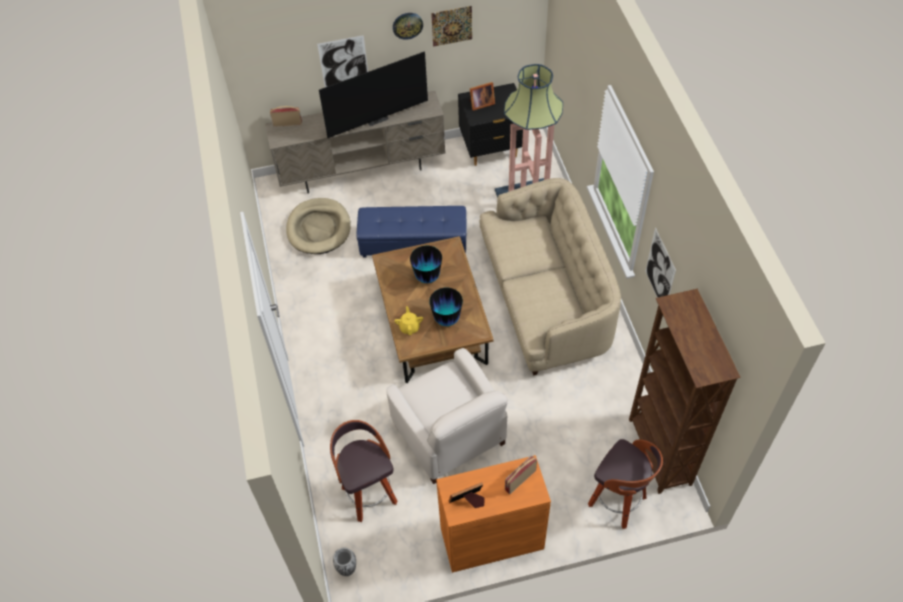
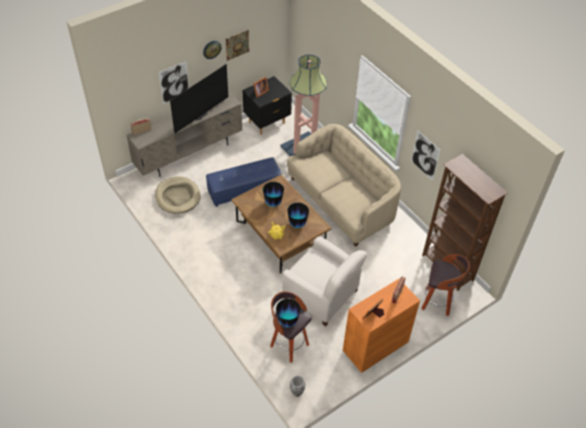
camera: 25 degrees left, 5 degrees down
none -> vase [276,299,301,327]

